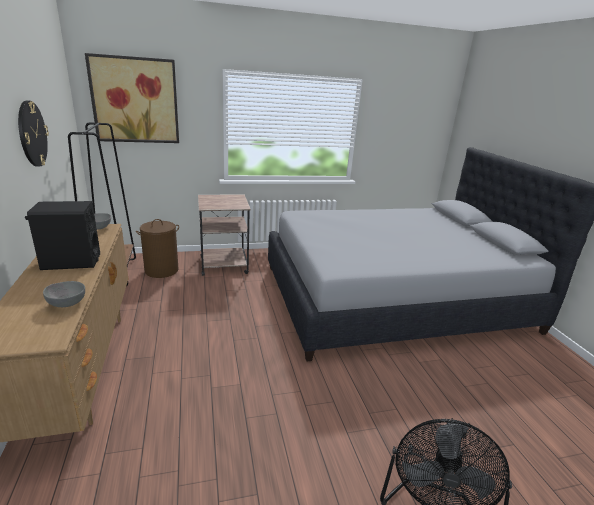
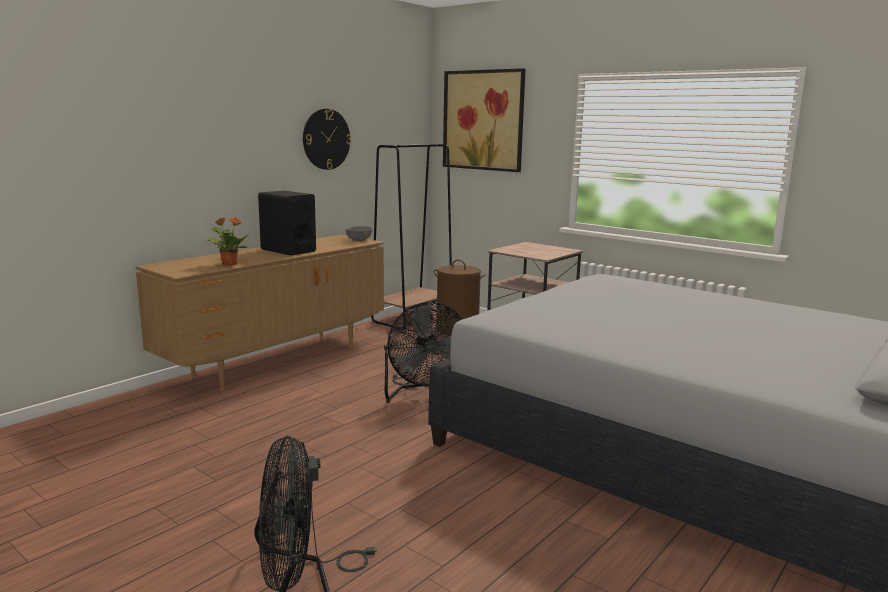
camera: 55 degrees right, 10 degrees down
grey bowl [43,281,85,307] -> potted plant [207,217,249,266]
none -> black fan [384,302,462,403]

